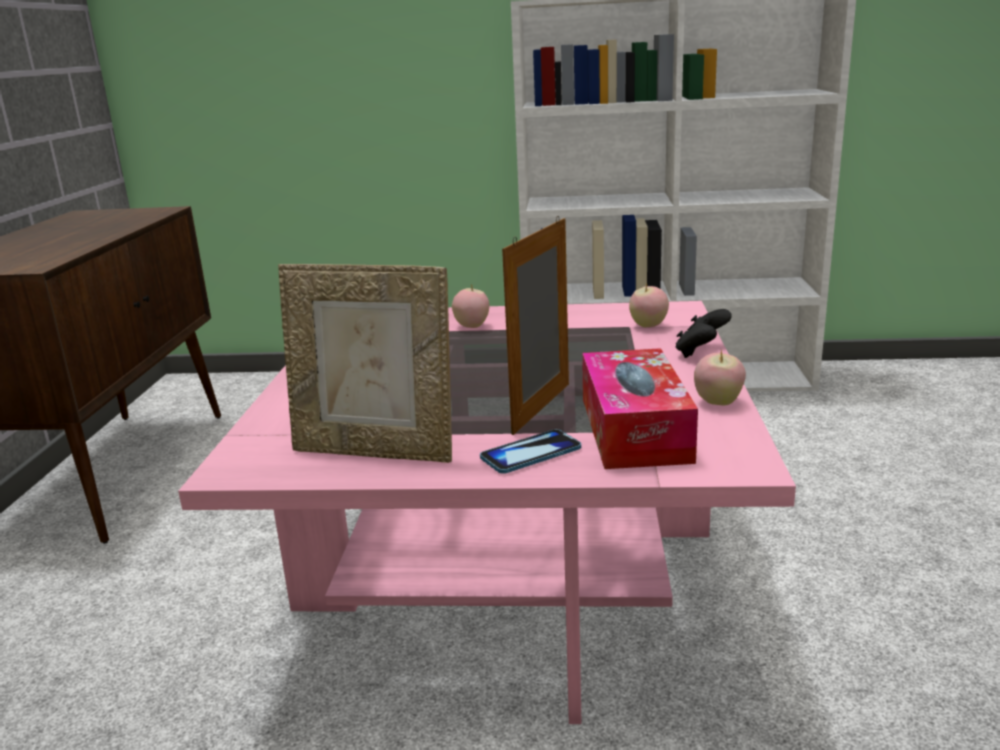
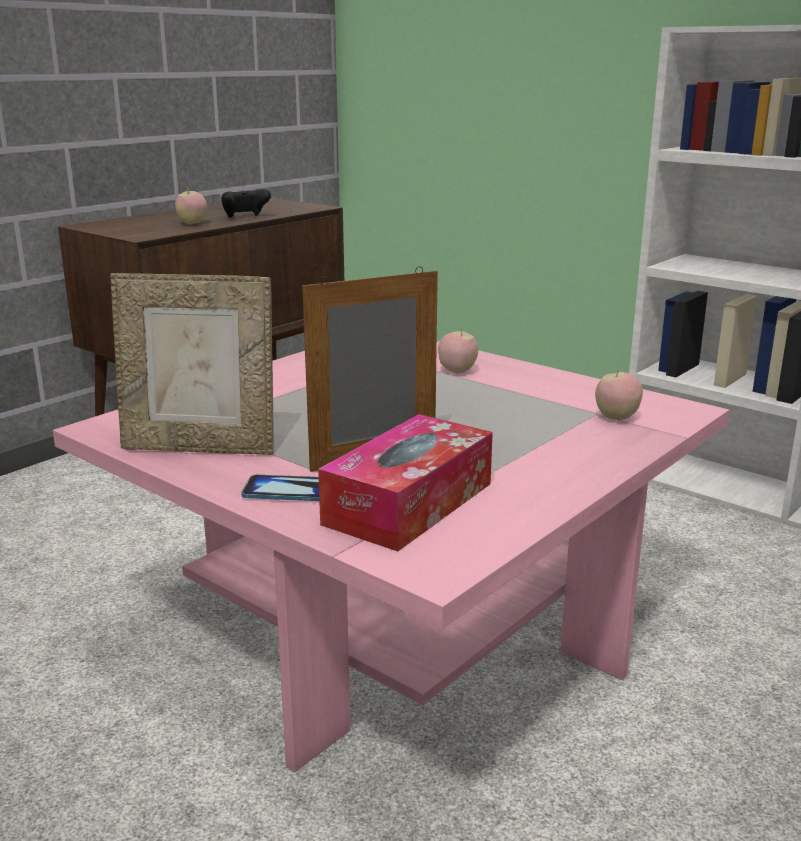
camera: 35 degrees right, 0 degrees up
picture frame [278,264,452,463] -> picture frame turned 45 degrees counterclockwise [110,273,274,455]
black game controller [675,309,732,358] -> black game controller moved to [221,189,271,218]
apple [694,350,746,405] -> apple moved to [175,188,207,224]

